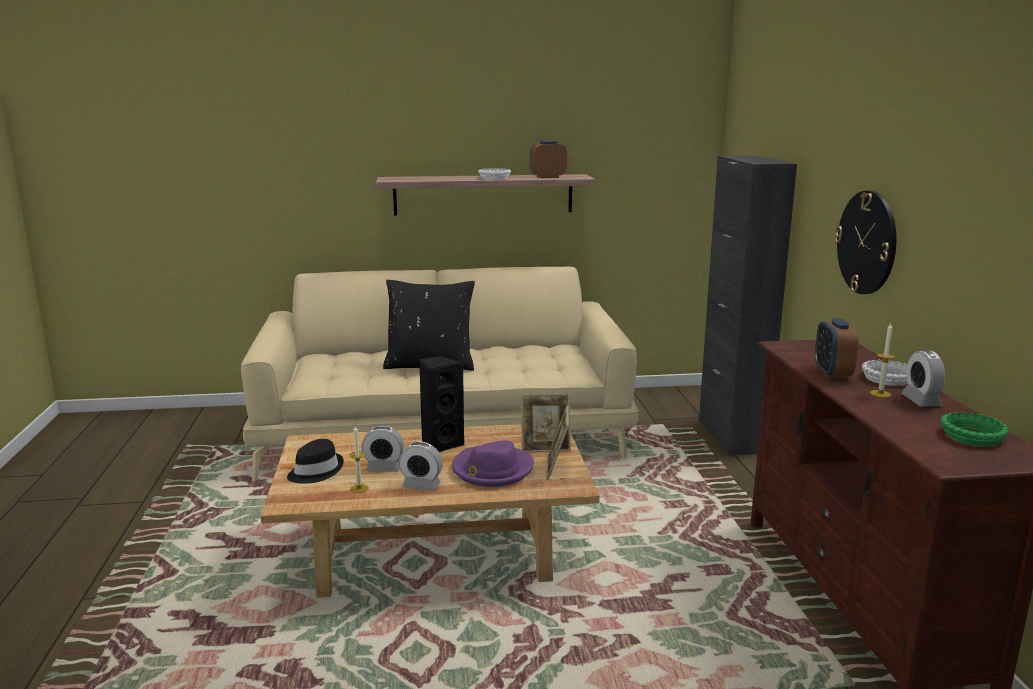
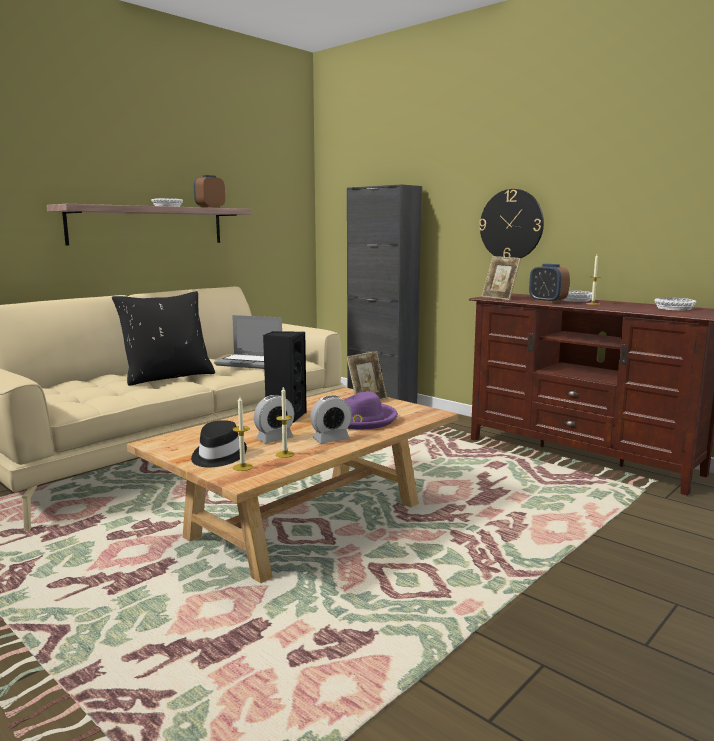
camera: 40 degrees left, 5 degrees down
picture frame [546,405,569,480] -> picture frame moved to [481,256,521,300]
alarm clock [901,350,945,406] -> none
green bowl [940,412,1009,446] -> white bowl [654,298,696,310]
none -> laptop [214,315,282,369]
none -> candle [233,396,253,471]

